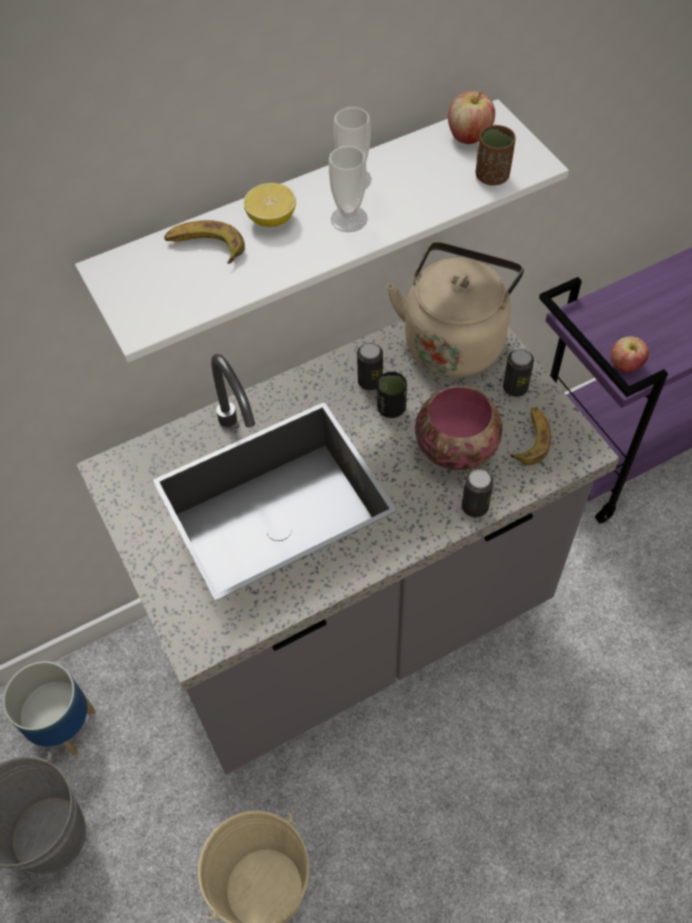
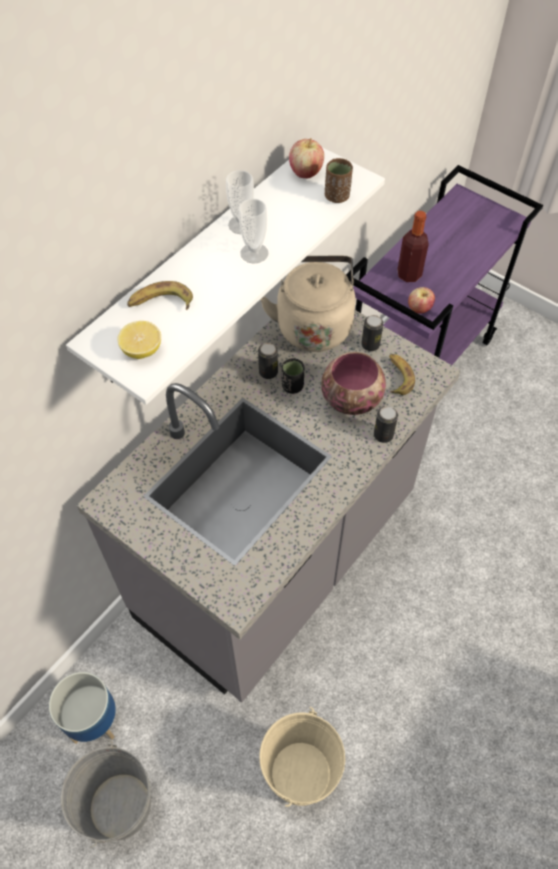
camera: 25 degrees left, 0 degrees up
lemon [244,183,296,227] -> lemon moved to [118,321,161,359]
none -> bottle [397,211,429,282]

